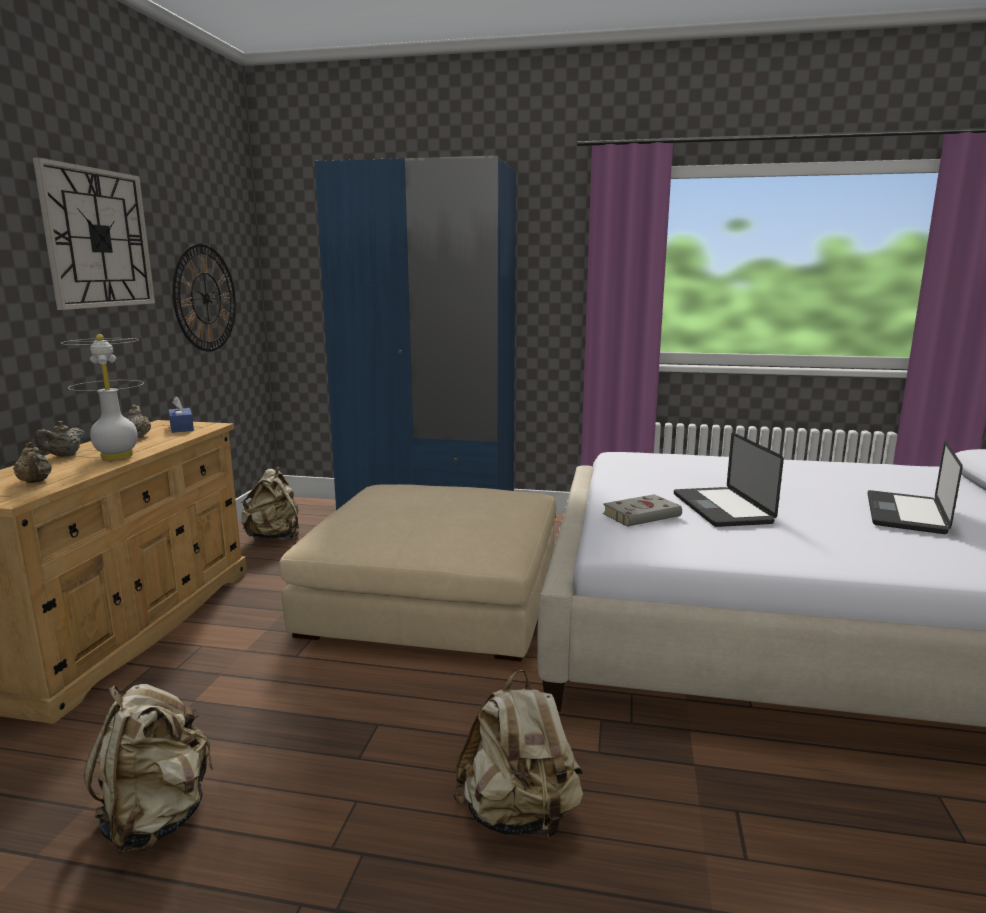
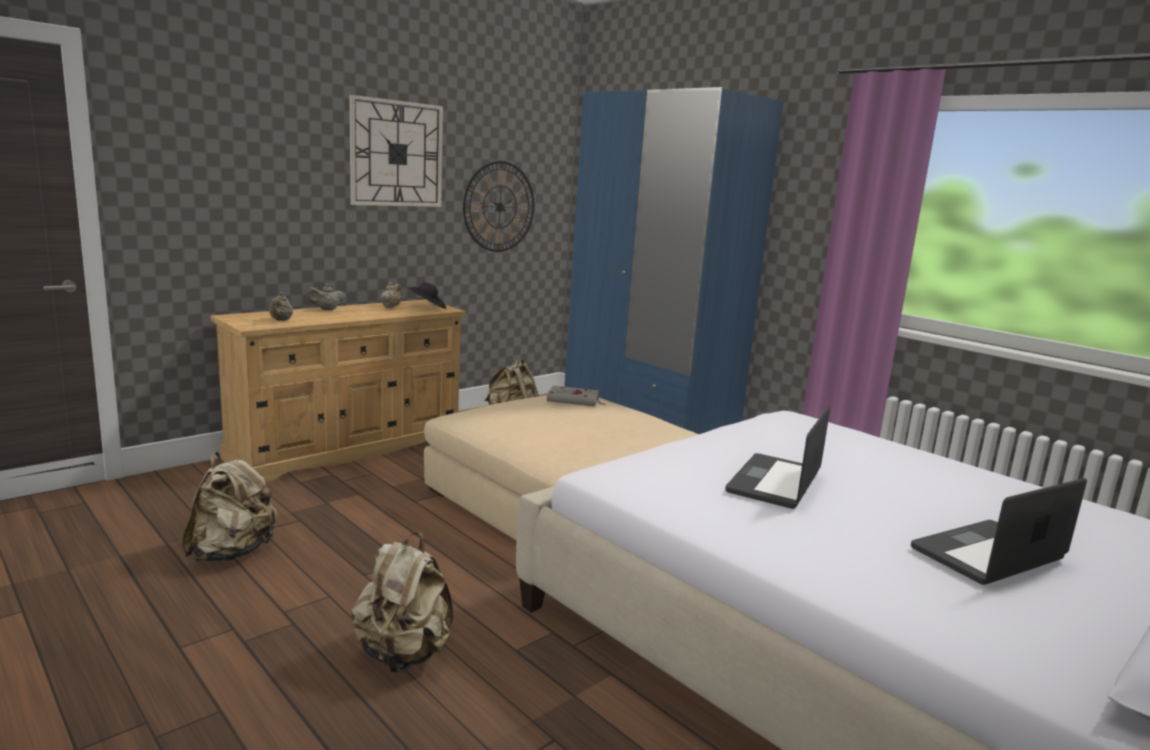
camera: 35 degrees right, 0 degrees up
white table lamp [61,334,144,460] -> none
blue tissue box [169,396,194,433] -> black hat [407,282,446,309]
grey book [603,494,682,526] -> grey book moved to [547,386,605,406]

